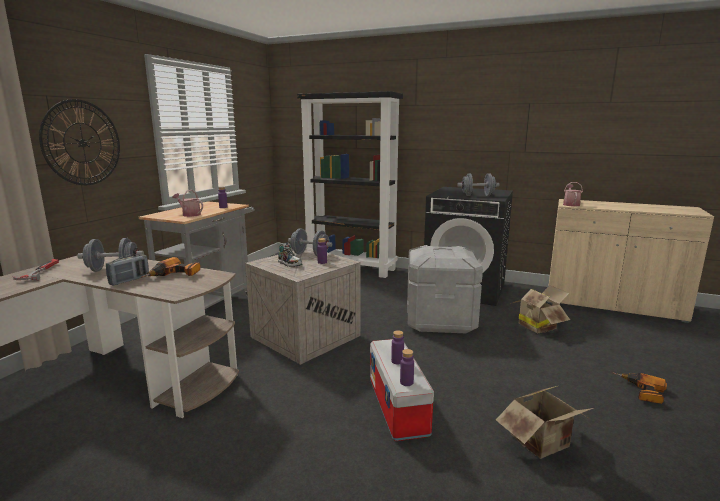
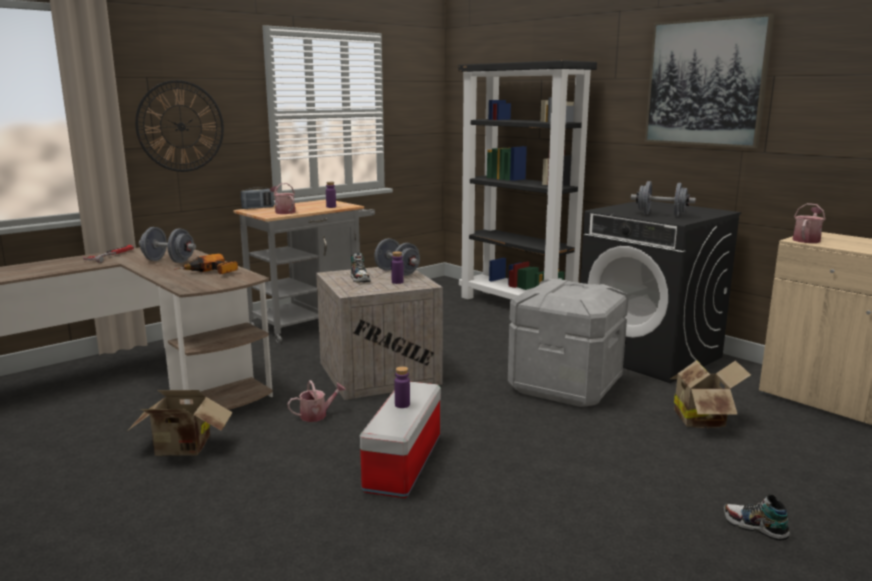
camera: 25 degrees right, 0 degrees up
radio [106,254,149,285] -> radio moved to [241,187,274,209]
purple bottle [400,349,414,386] -> none
cardboard box [496,386,594,459] -> cardboard box moved to [128,390,233,456]
power drill [613,373,667,404] -> shoe [724,494,790,541]
none -> watering can [287,380,346,422]
none -> picture [645,14,774,148]

